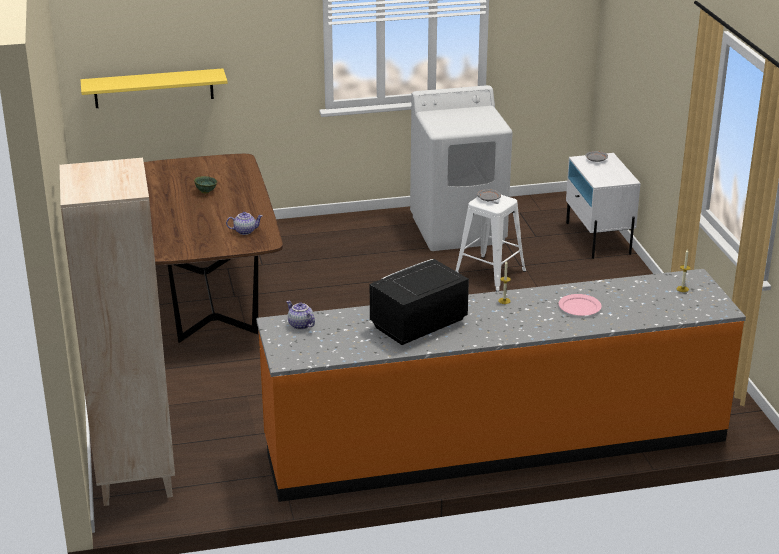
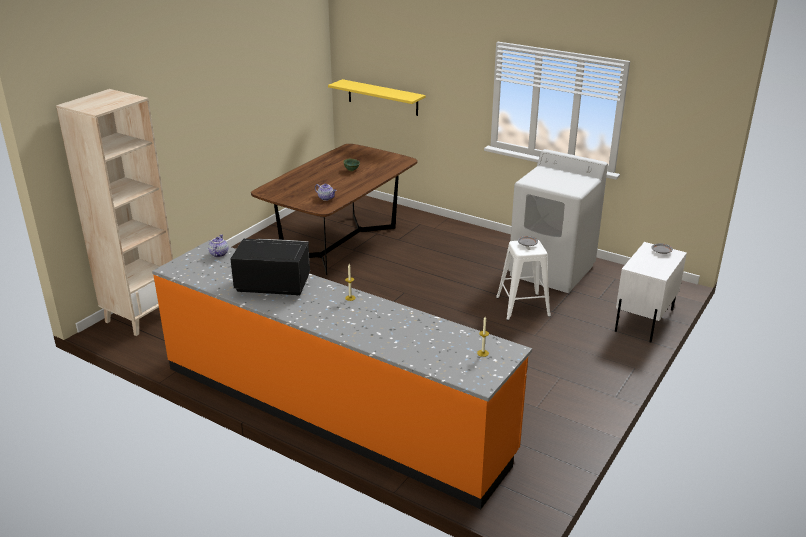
camera: 45 degrees right, 0 degrees up
pink plate [558,294,602,316] -> none

